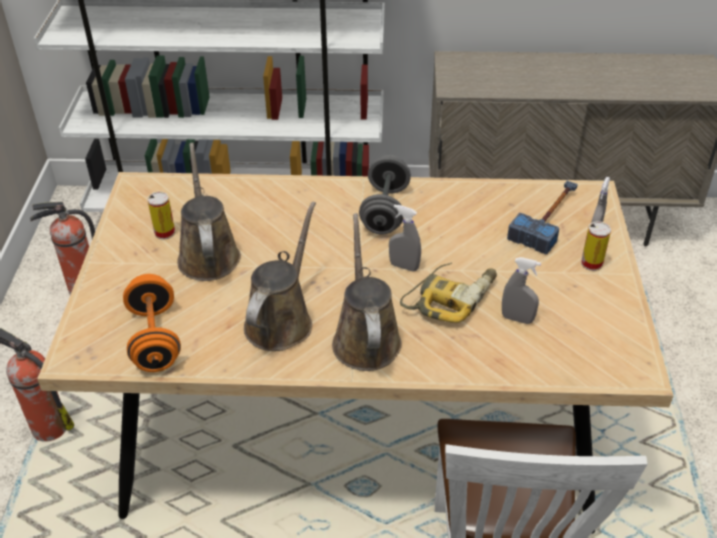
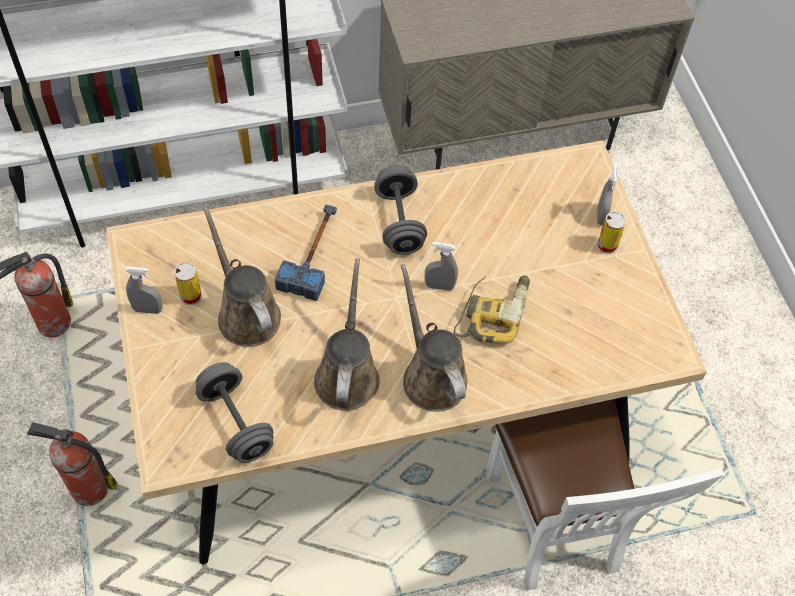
camera: 20 degrees left, 15 degrees up
orange dumbbell [123,274,181,372] -> grey dumbbell [196,362,274,463]
grey spray bottle [502,257,541,324] -> grey spray bottle moved to [125,267,163,314]
hammer [507,181,578,254] -> hammer moved to [275,204,337,301]

